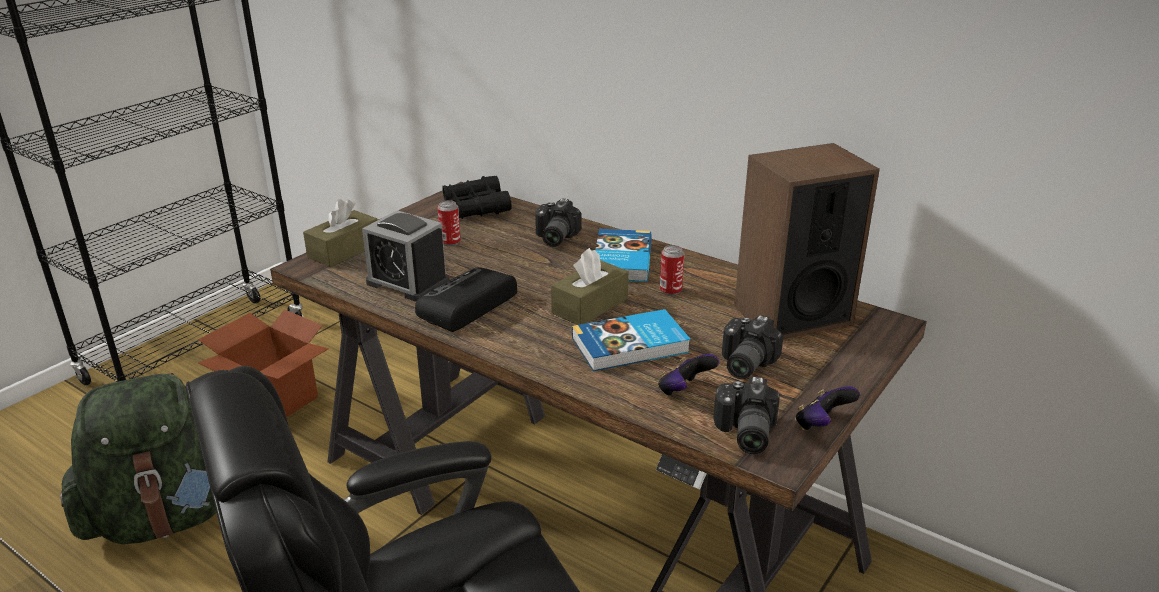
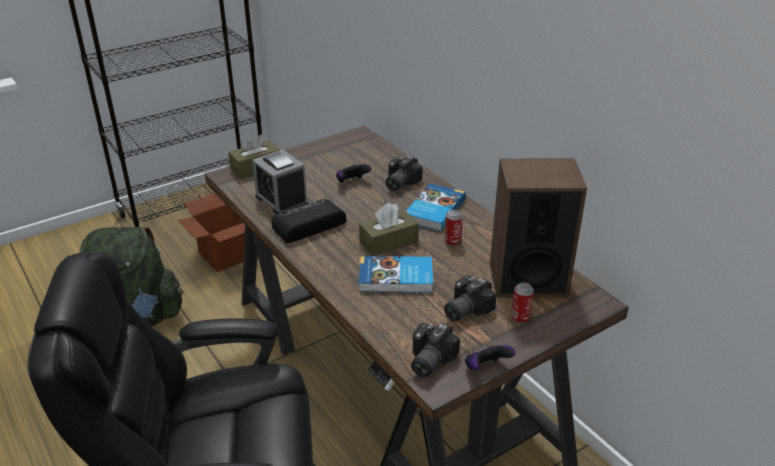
camera: 20 degrees right, 5 degrees up
can [437,200,461,246] -> can moved to [511,282,534,323]
black binoculars [442,176,512,219] -> none
game controller [658,354,719,396] -> game controller moved to [336,164,371,183]

